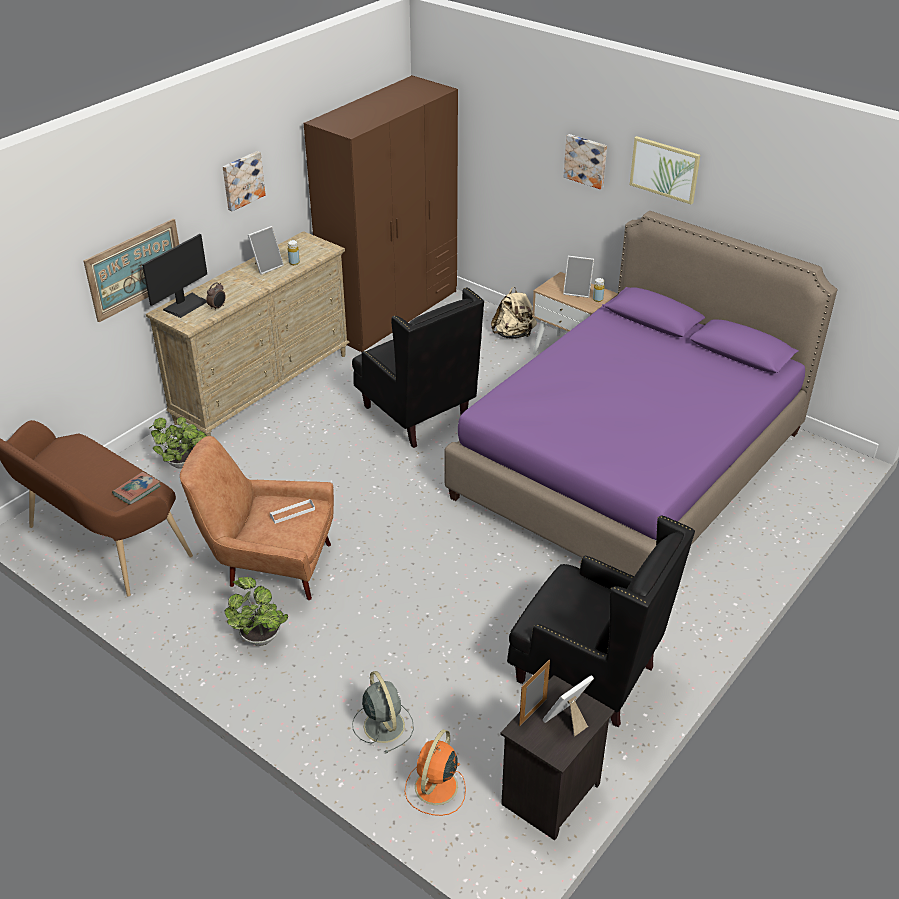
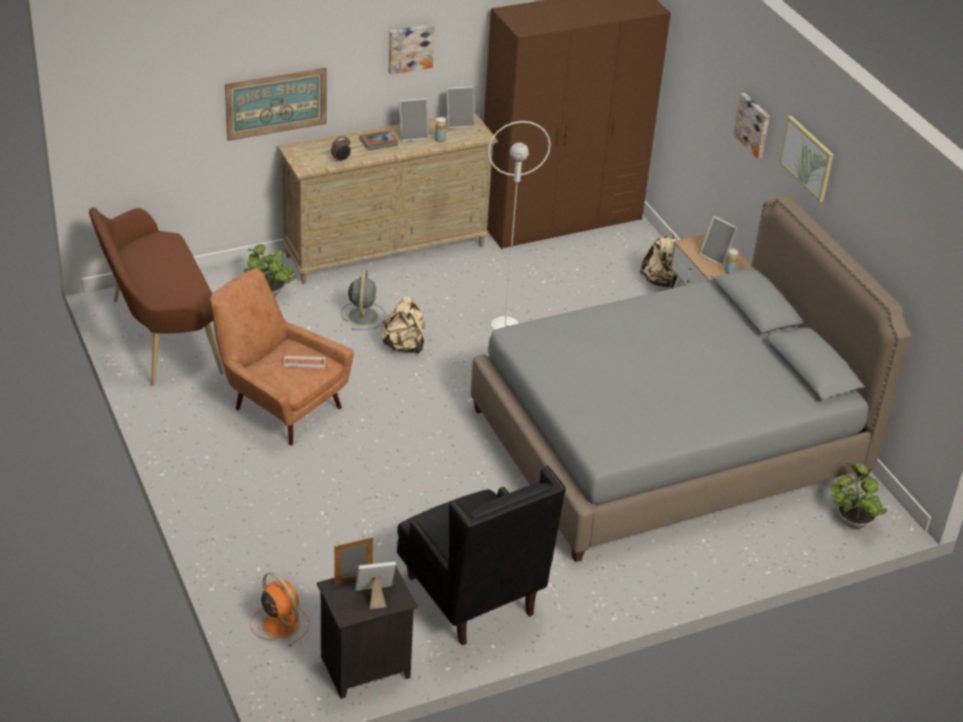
camera: 25 degrees right, 0 degrees up
book [112,472,161,505] -> book moved to [359,130,398,150]
monitor [142,234,207,318] -> none
potted plant [224,577,288,646] -> potted plant moved to [831,461,887,529]
black armchair [352,288,484,448] -> white floor lamp [488,121,551,330]
grey fan [352,671,414,754] -> grey fan moved to [341,270,386,330]
orange fan [404,729,466,816] -> orange fan turned 90 degrees clockwise [250,572,310,647]
purple bed [444,211,837,576] -> grey bed [471,196,911,562]
none -> beige backpack [381,296,425,354]
none -> picture frame [447,86,475,129]

